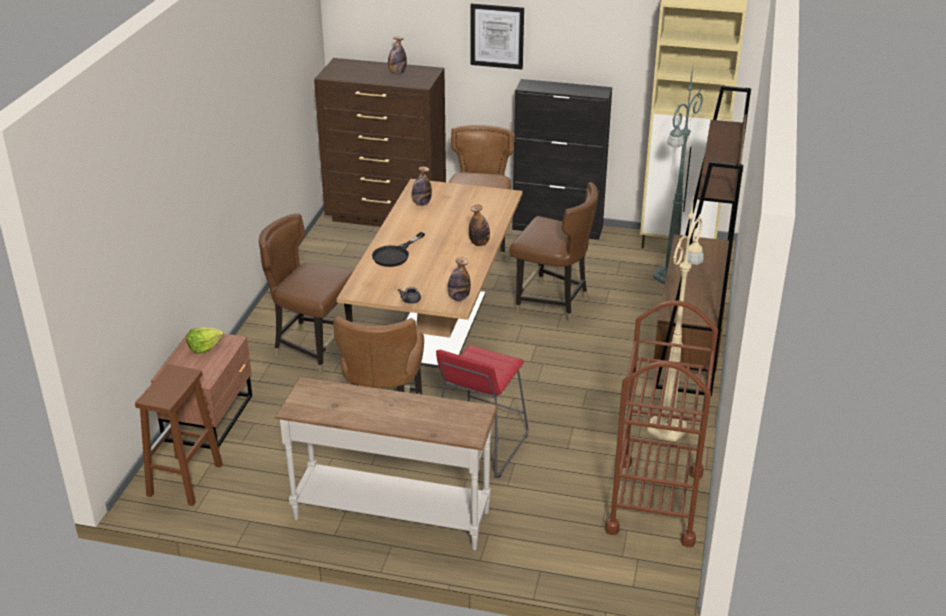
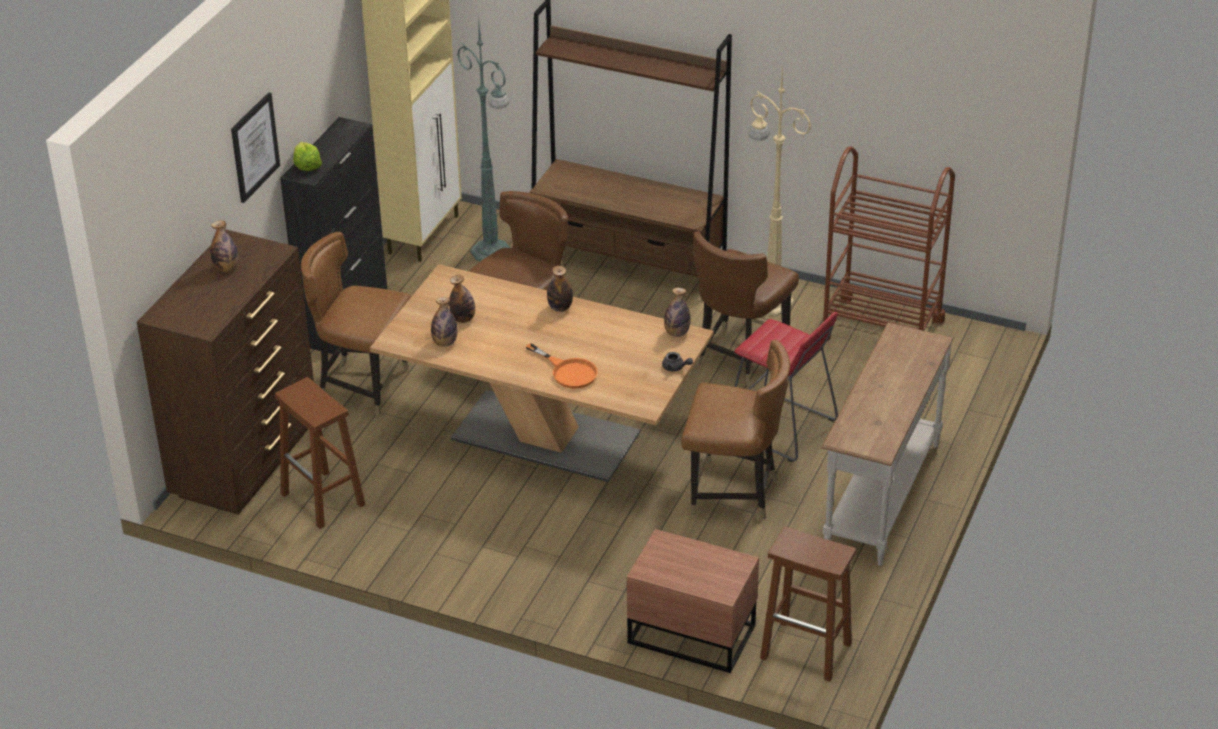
camera: 80 degrees left, 5 degrees up
lettuce [186,327,224,354] -> lettuce moved to [293,142,322,171]
brown chair [259,213,353,374] -> brown chair moved to [693,231,799,385]
black frying pan [372,232,425,267] -> orange frying pan [526,343,598,389]
none -> brown stool [275,377,365,529]
none -> bottle [449,275,475,323]

